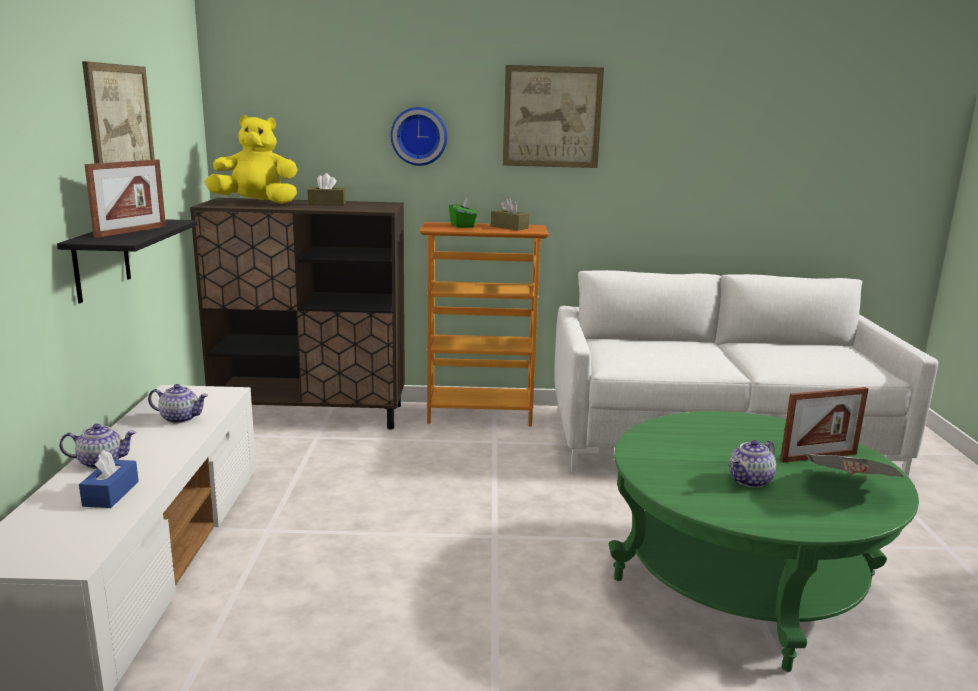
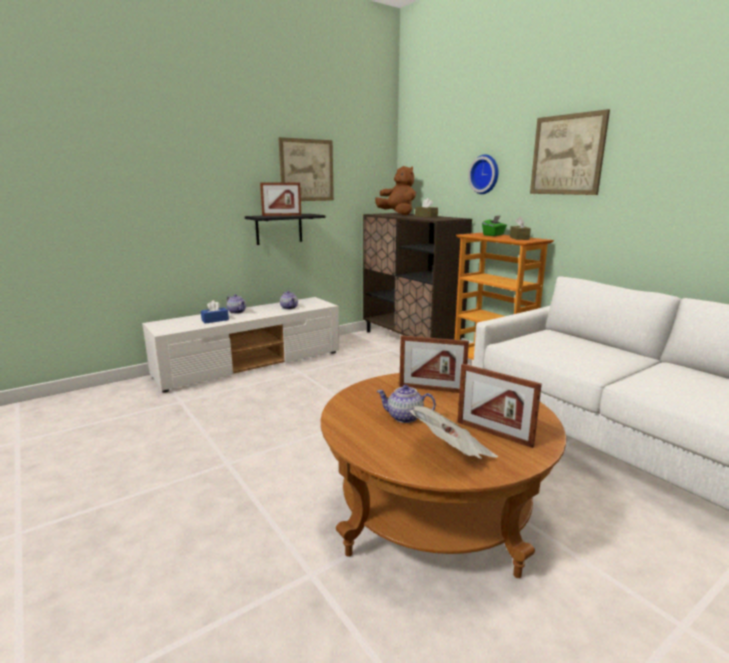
camera: 55 degrees right, 0 degrees up
yellow plush toy [205,115,298,204] -> brown plush toy [375,166,416,215]
green coffee table [609,411,919,672] -> brown coffee table [321,373,566,578]
none -> picture frame [399,335,469,393]

